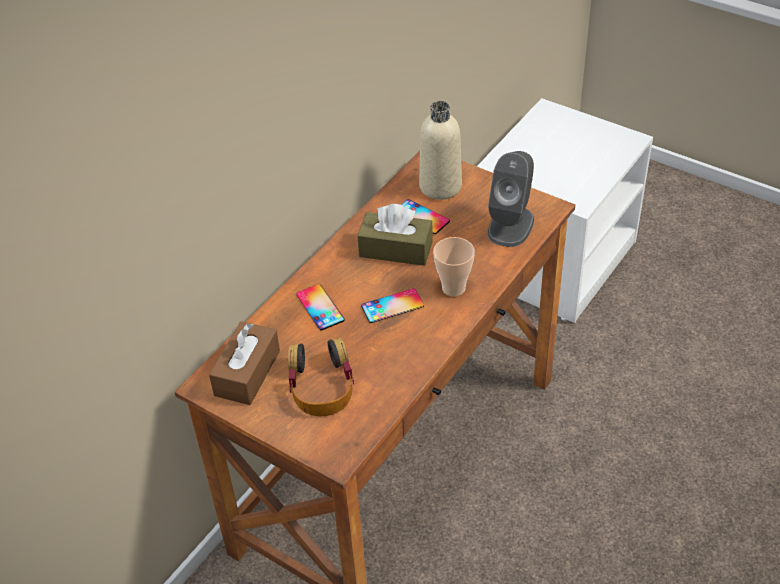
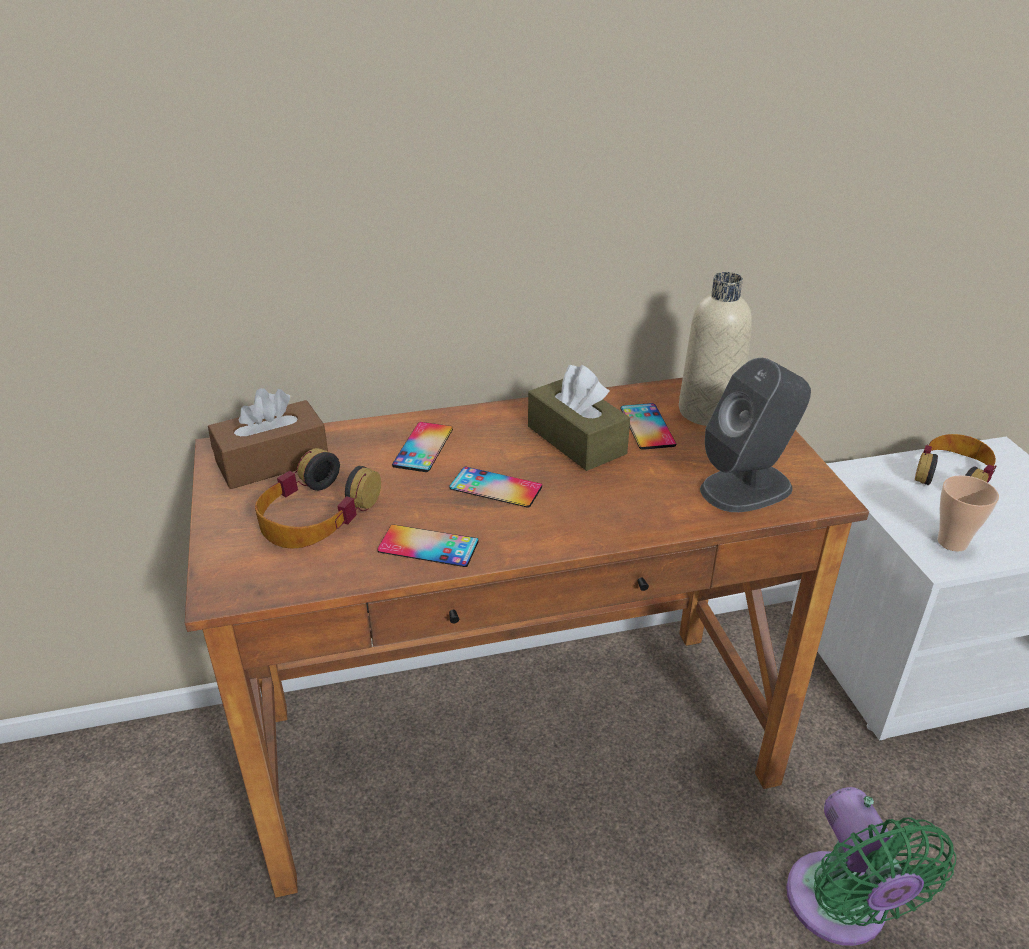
camera: 40 degrees right, 10 degrees down
cup [433,237,475,297] -> cup moved to [937,475,999,552]
none -> phone [378,524,478,567]
none -> green fan [786,787,956,946]
none -> headphones [915,434,996,485]

